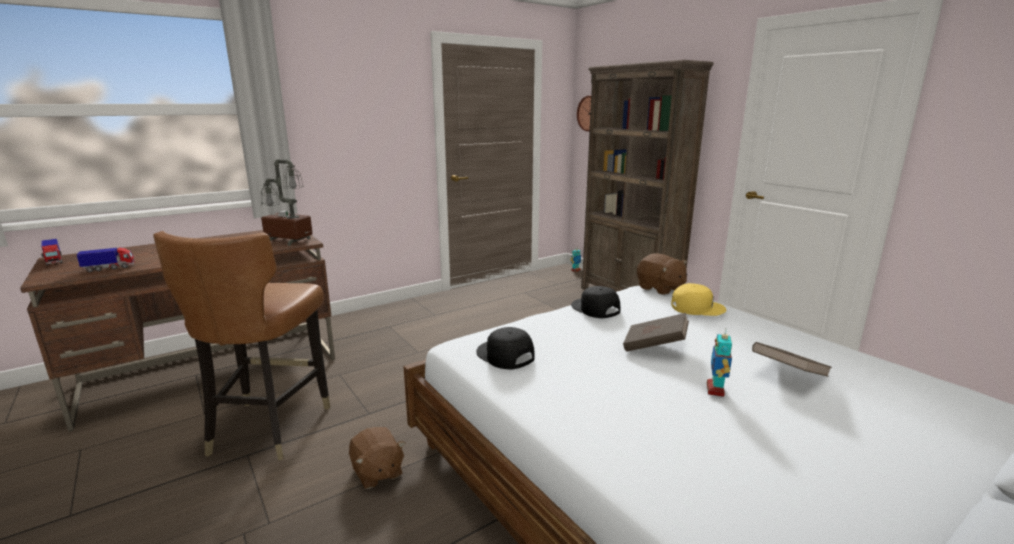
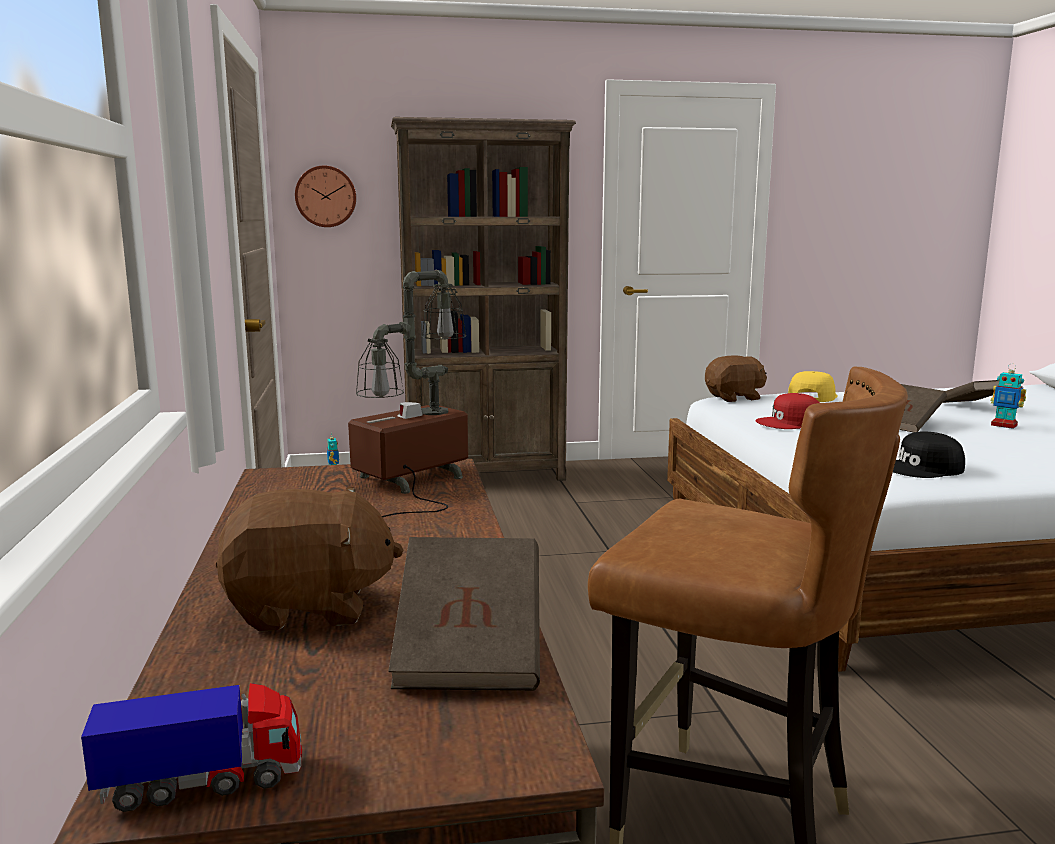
camera: 65 degrees left, 5 degrees down
toy truck [76,247,135,272] -> brown book [388,537,540,691]
brown plush toy [349,427,405,489] -> brown plush toy moved to [215,487,404,632]
black cap [571,286,621,318] -> red cap [755,393,820,429]

